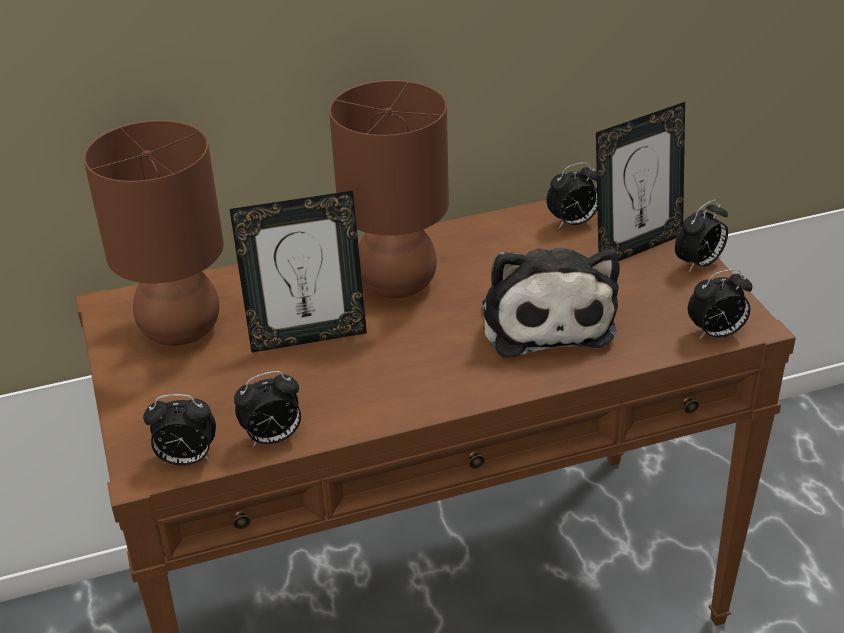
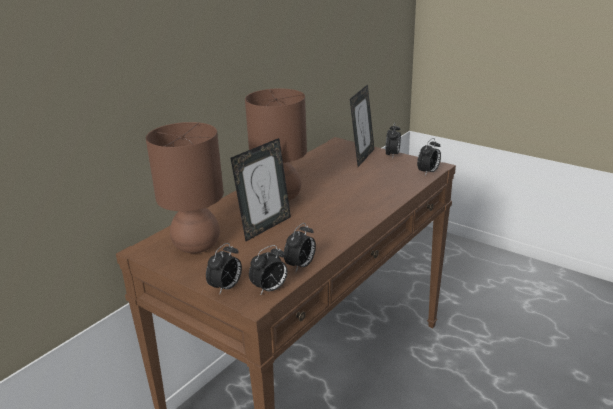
camera: 35 degrees left, 10 degrees down
plush toy [482,248,620,358] -> none
alarm clock [546,162,597,228] -> alarm clock moved to [206,243,242,294]

